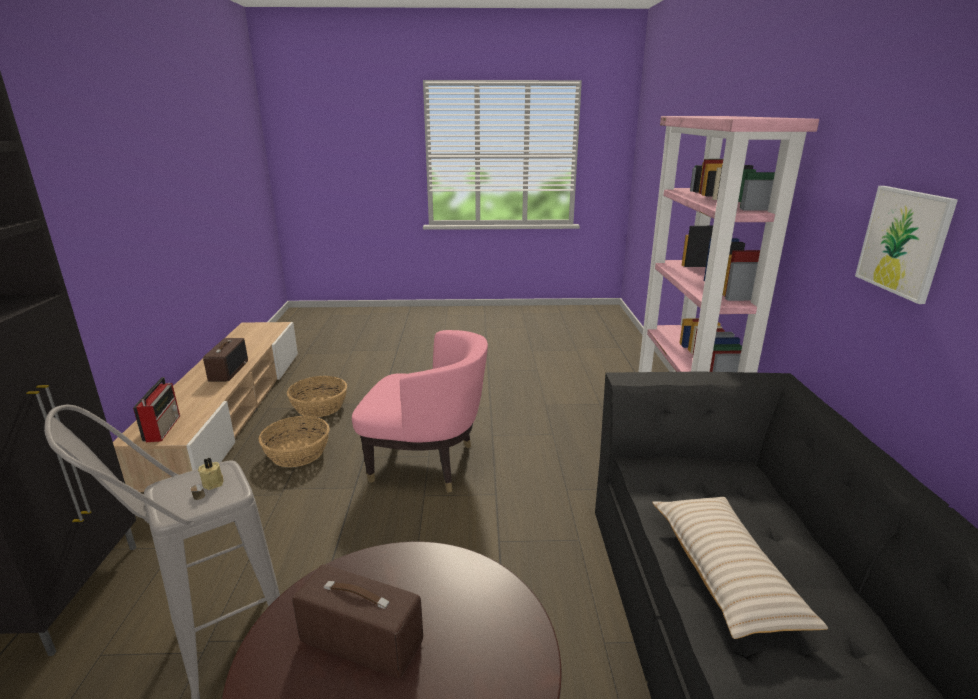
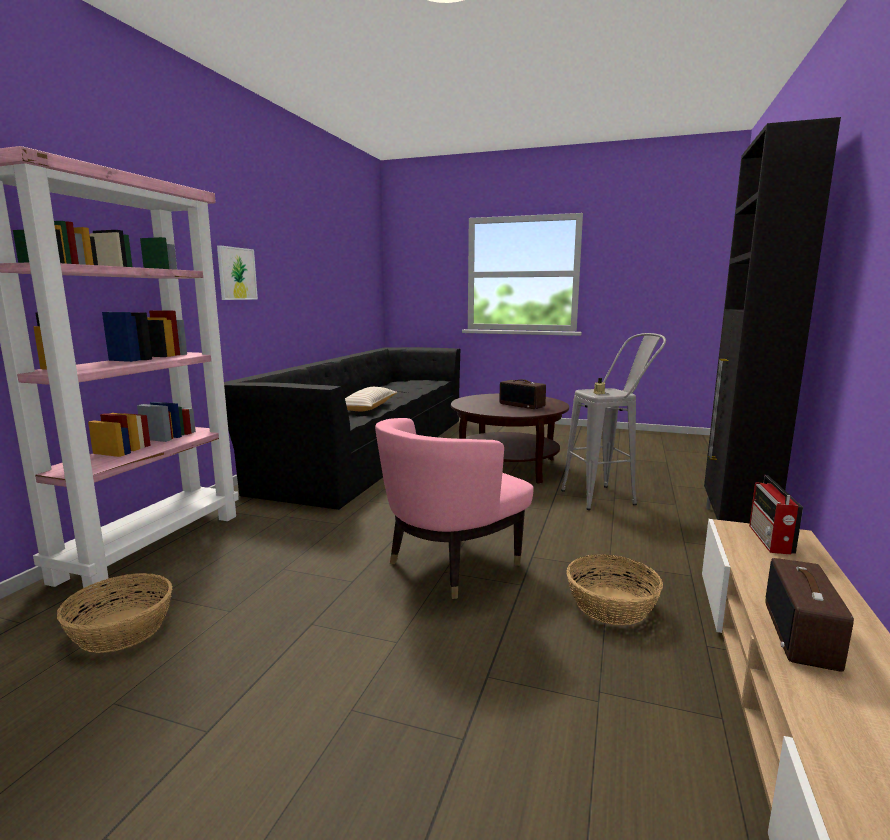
camera: 160 degrees left, 10 degrees down
basket [287,376,347,417] -> basket moved to [57,573,173,653]
pink armchair [352,330,488,493] -> pink armchair turned 75 degrees counterclockwise [375,418,534,599]

